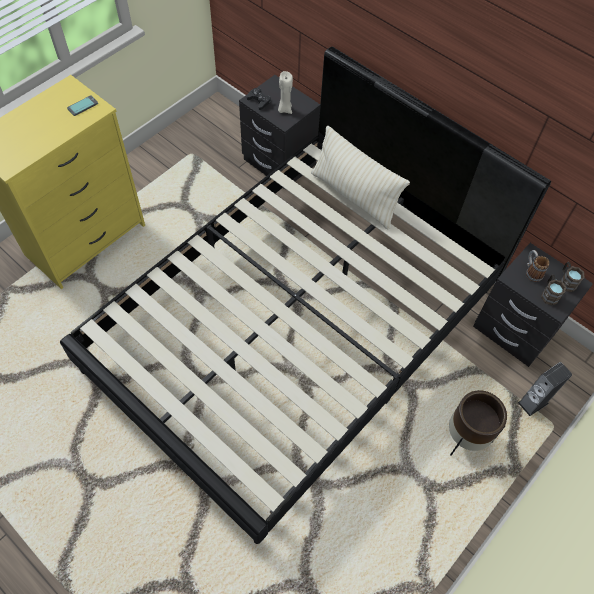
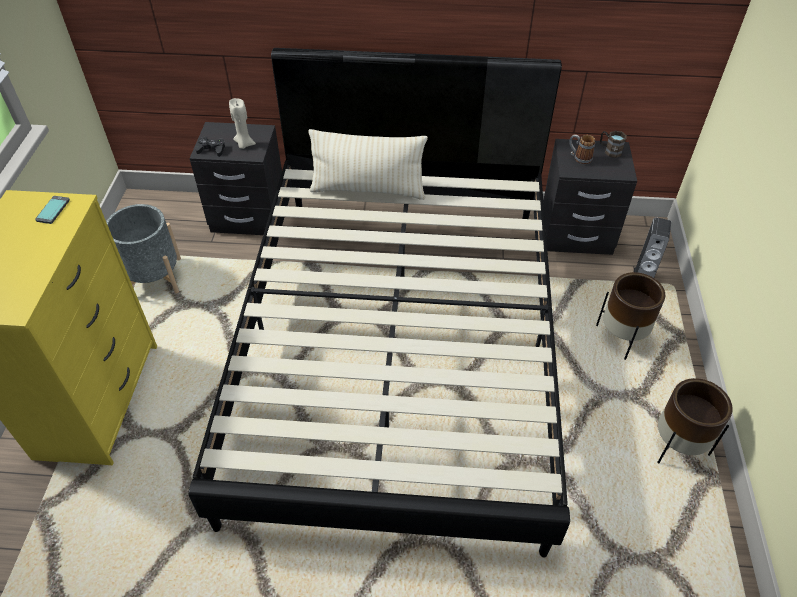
camera: 35 degrees left, 10 degrees down
brown mug [541,274,566,305] -> none
none -> grey planter [106,204,181,293]
none -> brown planter [657,378,733,464]

